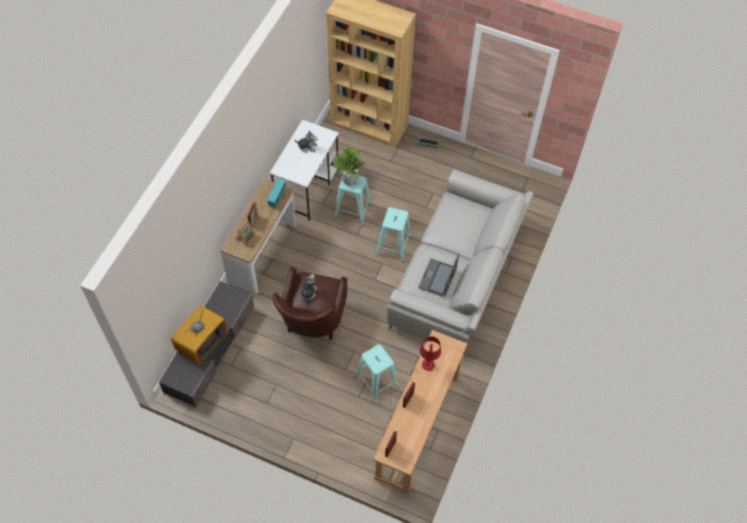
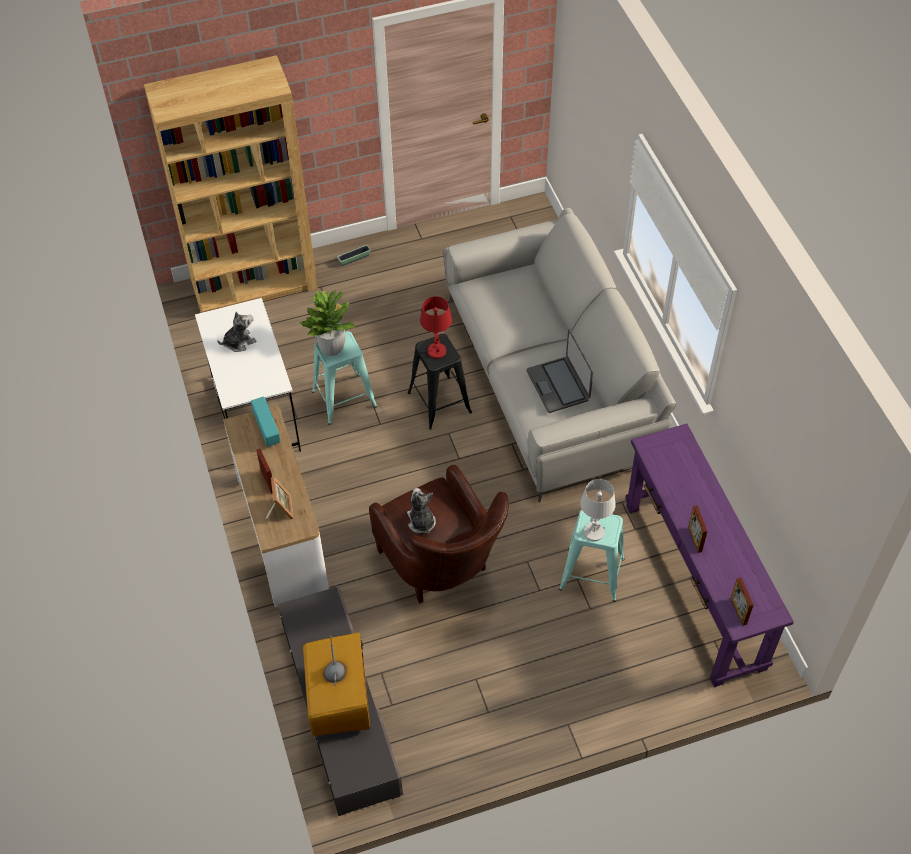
camera: 40 degrees left, 5 degrees down
brown console table [373,330,467,494] -> purple console table [625,424,794,687]
turquoise stool [376,207,412,262] -> black stool [408,334,472,430]
red table lamp [420,336,441,371] -> red table lamp moved to [420,296,452,359]
none -> white table lamp [580,479,616,541]

